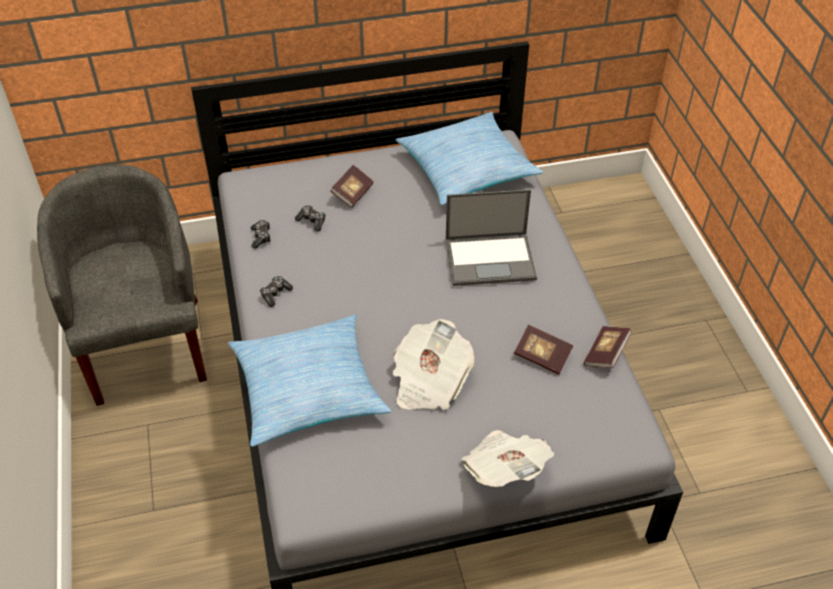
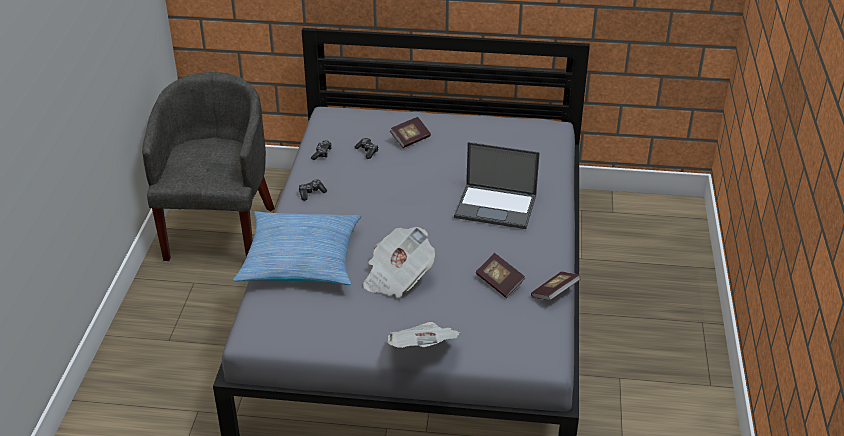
camera: 20 degrees right, 10 degrees down
pillow [395,111,543,205] -> none

